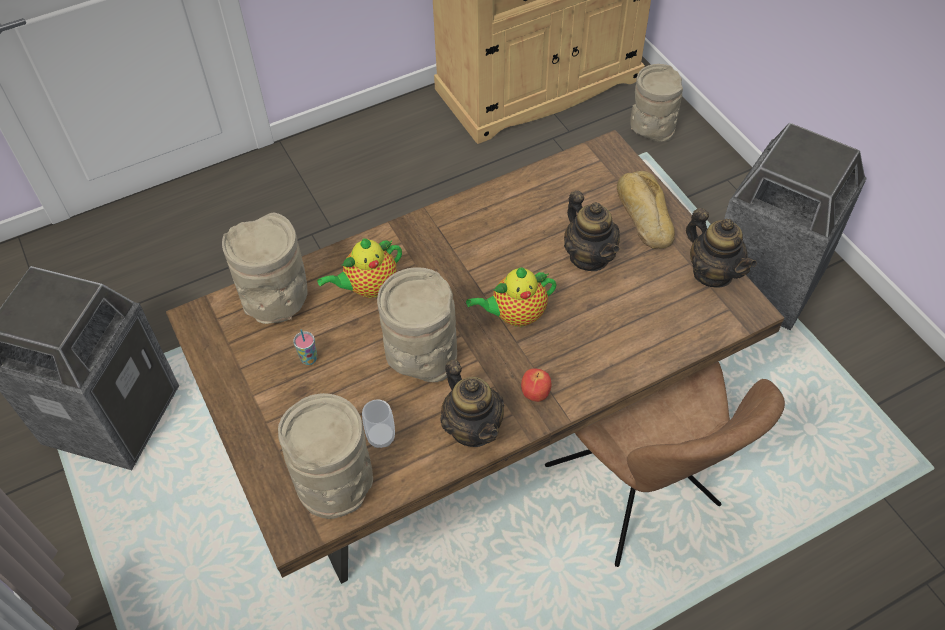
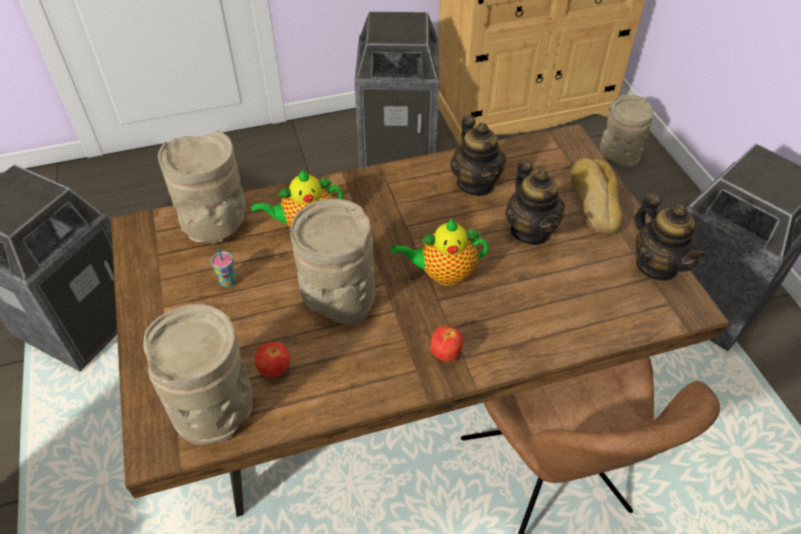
camera: 10 degrees right, 5 degrees down
cup [362,399,395,448] -> apple [255,342,290,378]
teapot [441,359,504,447] -> teapot moved to [450,115,506,196]
none -> trash can [354,12,440,168]

